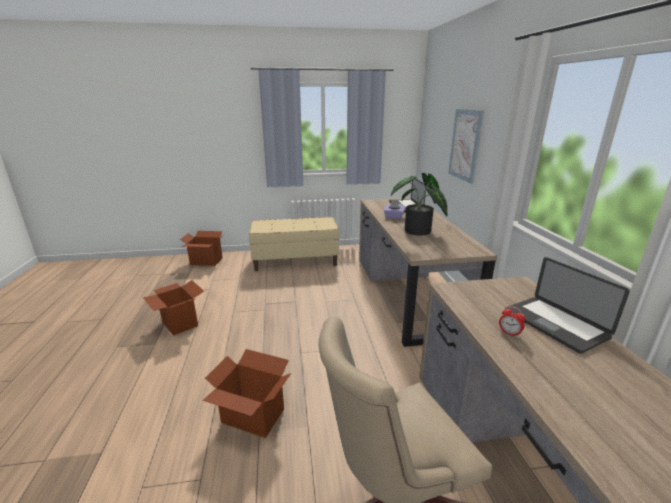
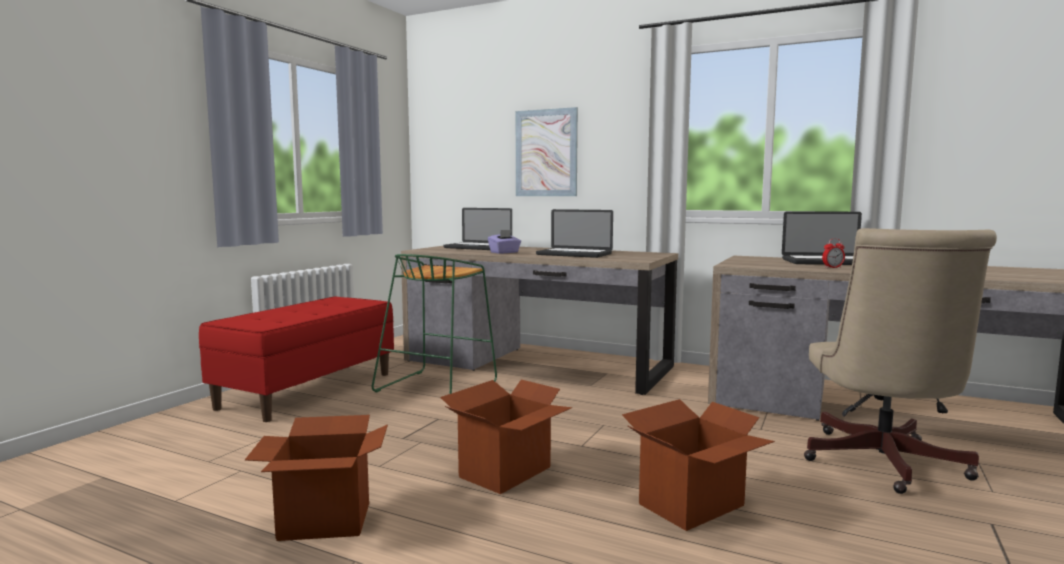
camera: 55 degrees left, 15 degrees down
cardboard box [180,231,225,266] -> cardboard box moved to [440,380,572,494]
beige bench [249,217,339,271] -> red bench [199,296,394,422]
potted plant [391,173,448,236] -> laptop [536,209,613,258]
none -> green stool [372,254,497,394]

